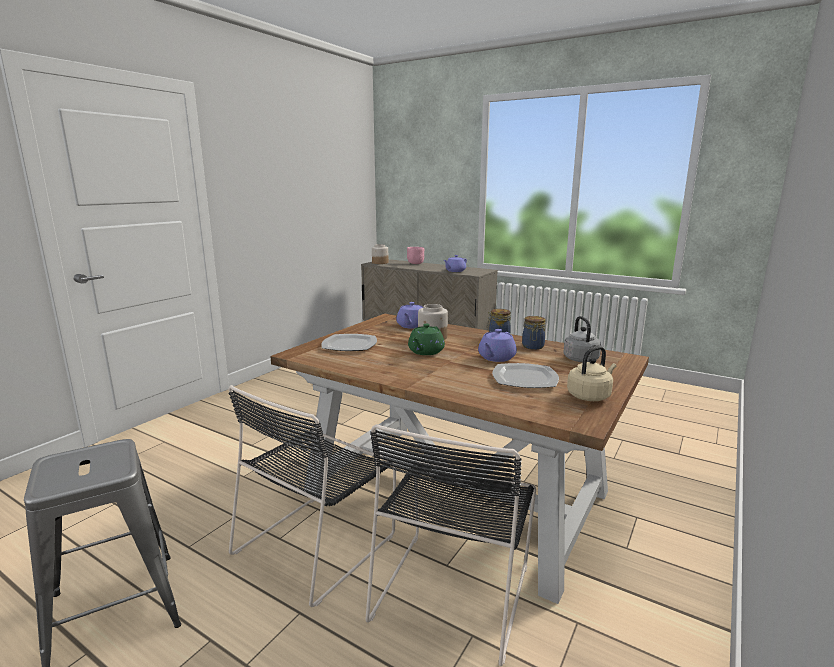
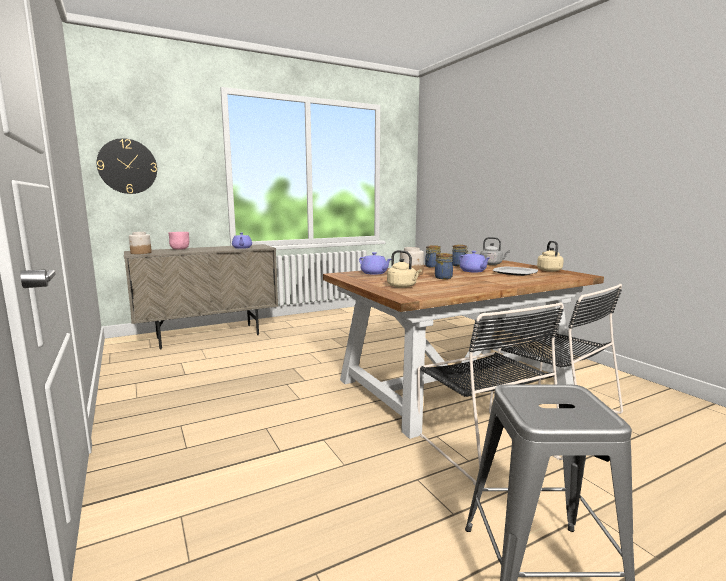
camera: 60 degrees left, 5 degrees down
plate [321,334,377,351] -> beige kettle [387,250,422,288]
green teapot [408,324,445,355] -> jar [435,253,453,279]
none -> wall clock [97,138,157,194]

